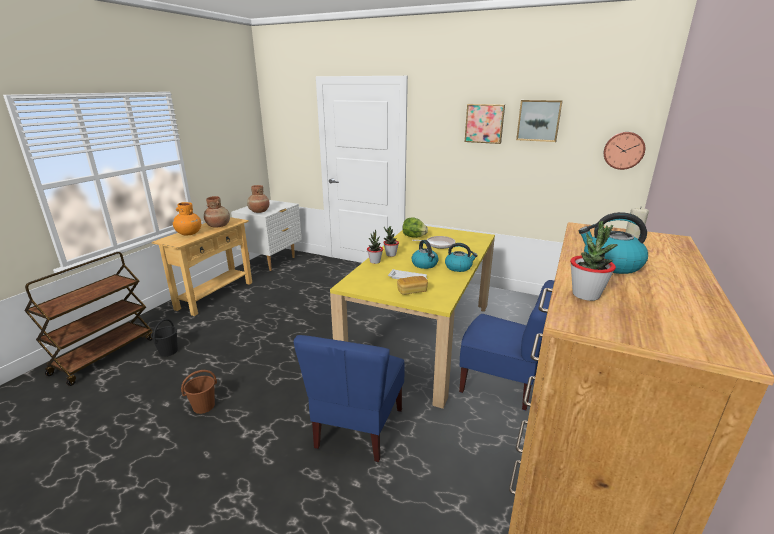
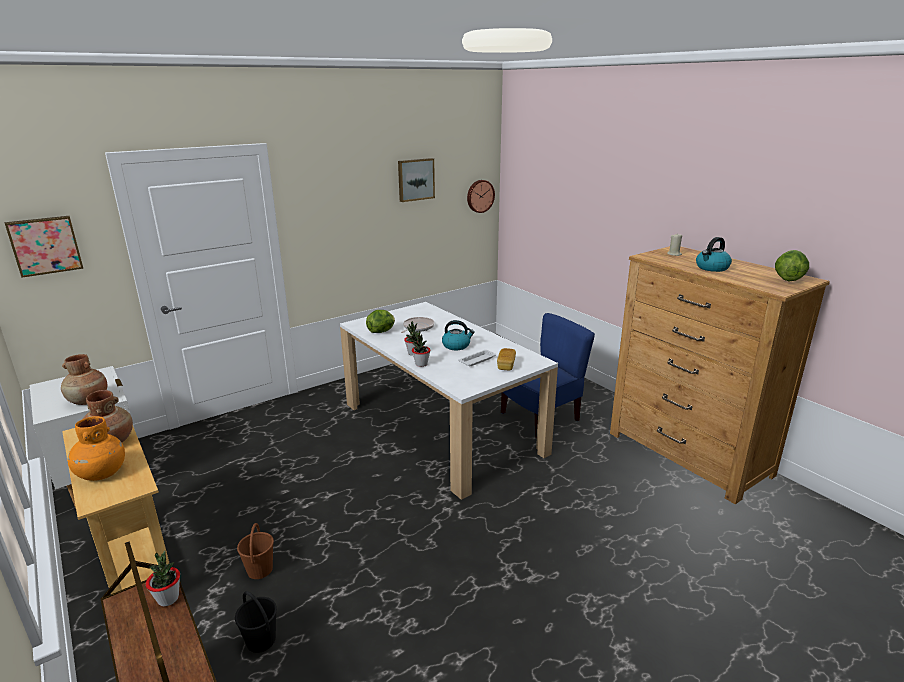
camera: 60 degrees left, 0 degrees up
brown bucket [181,370,217,414] -> brown bucket moved to [237,523,274,579]
blue chair [294,335,405,462] -> none
yellow dining table [330,226,495,409] -> white dining table [340,302,558,500]
kettle [445,243,478,272] -> none
picture [465,104,505,144] -> picture moved to [5,216,84,278]
potted plant [570,221,618,301] -> potted plant moved to [146,551,180,606]
none -> lettuce [775,250,809,281]

